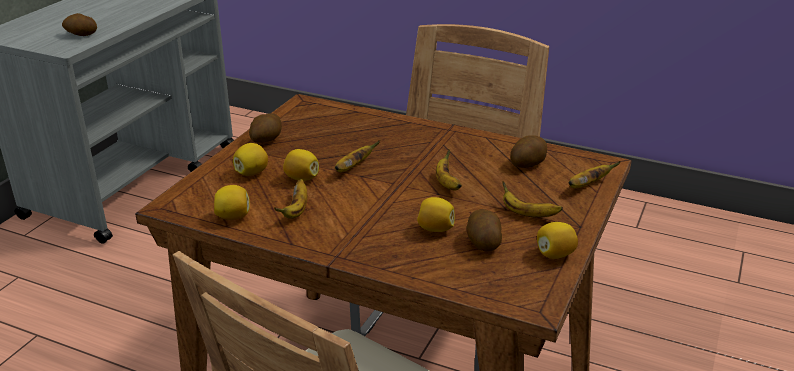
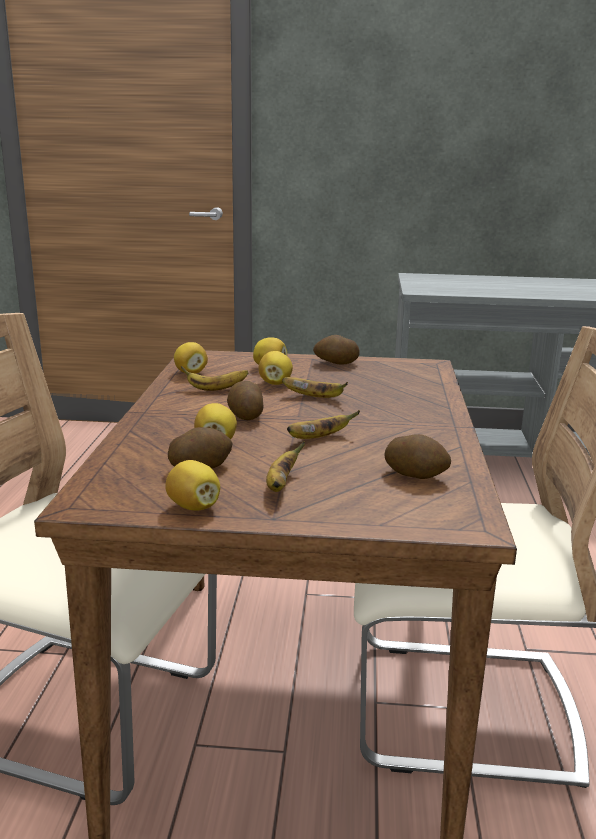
camera: 70 degrees right, 10 degrees down
potato [62,13,97,36] -> potato moved to [227,381,263,420]
banana [568,161,621,189] -> none

